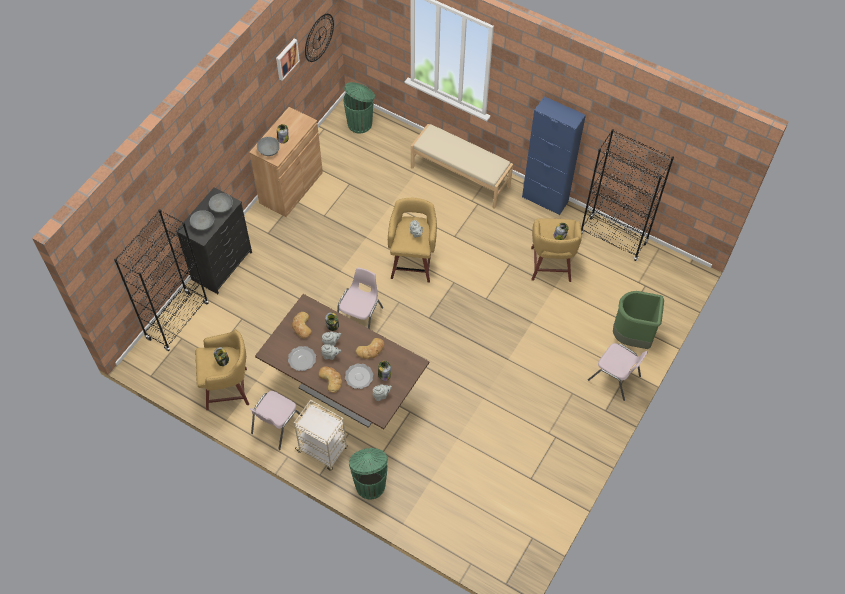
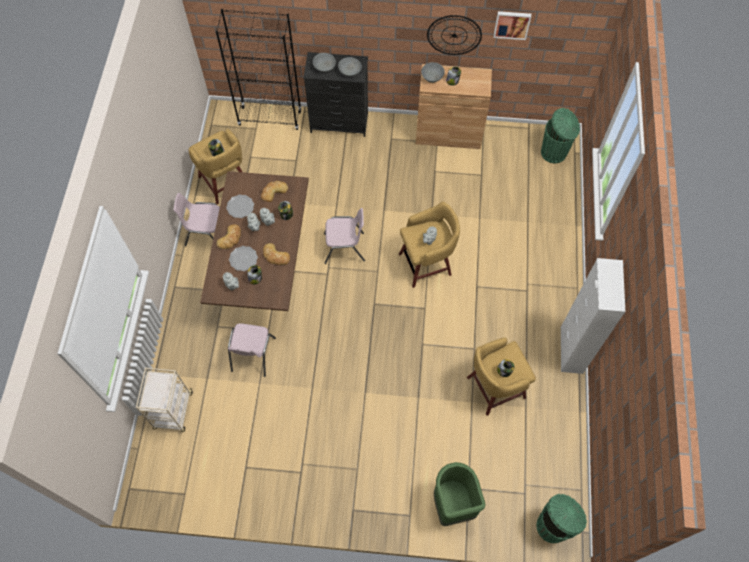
camera: 65 degrees right, 5 degrees up
beige cart [294,400,348,471] -> beige cart moved to [136,368,193,432]
wall clock [305,14,334,62] -> wall clock moved to [427,15,482,55]
green trash can [349,448,388,499] -> green trash can moved to [537,494,587,543]
beige bench [411,124,513,209] -> none
blue cabinet [522,96,586,215] -> white cabinet [561,258,625,374]
black bookcase [581,129,674,261] -> none
pink chair [588,343,648,401] -> pink chair moved to [228,323,276,377]

